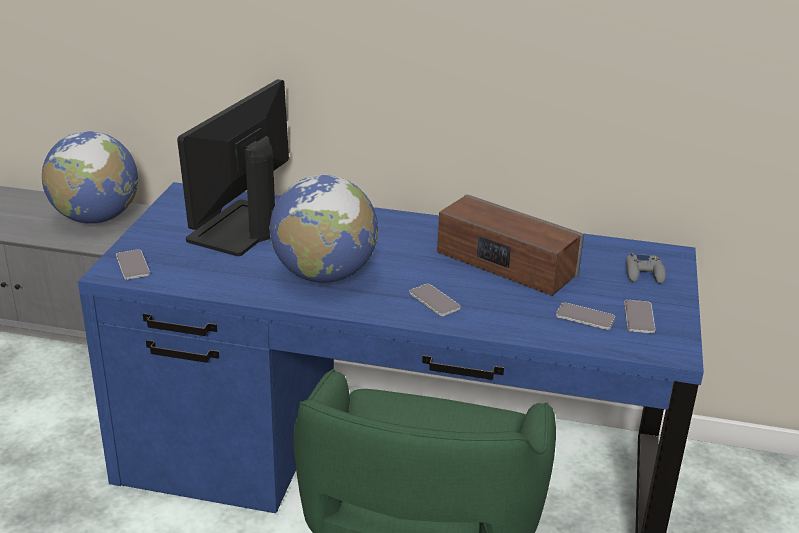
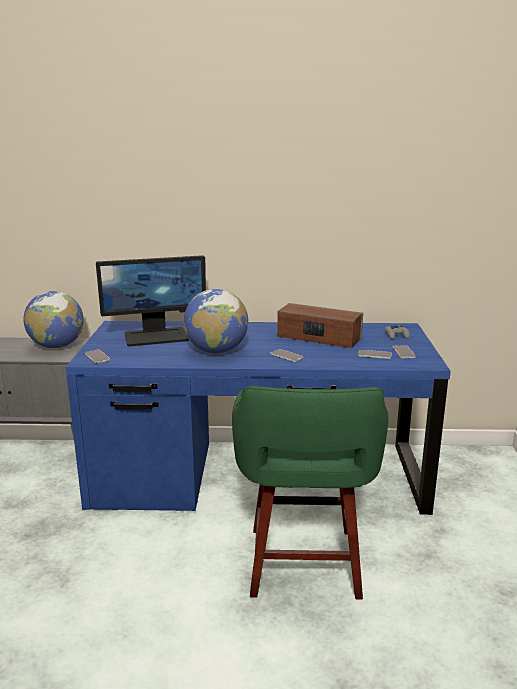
camera: 10 degrees left, 10 degrees down
monitor [177,79,289,256] -> monitor turned 120 degrees counterclockwise [96,255,206,346]

